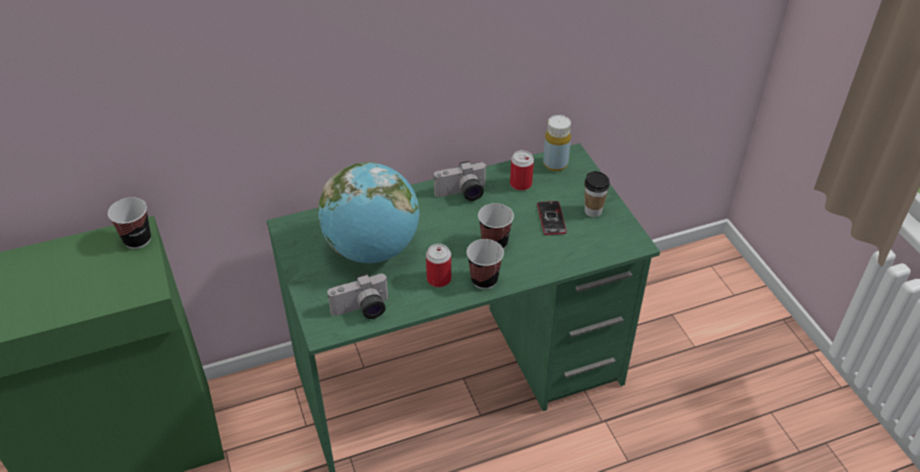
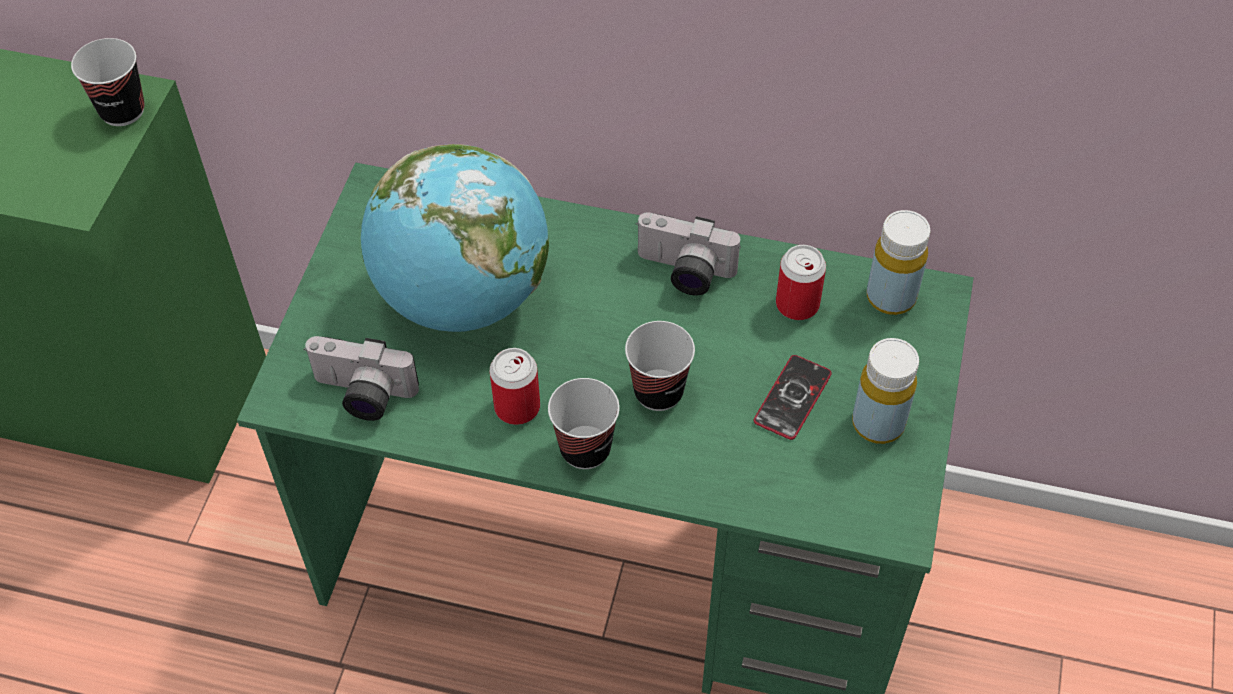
camera: 35 degrees right, 10 degrees up
cup [584,171,610,217] -> yellow bottle [852,338,919,444]

